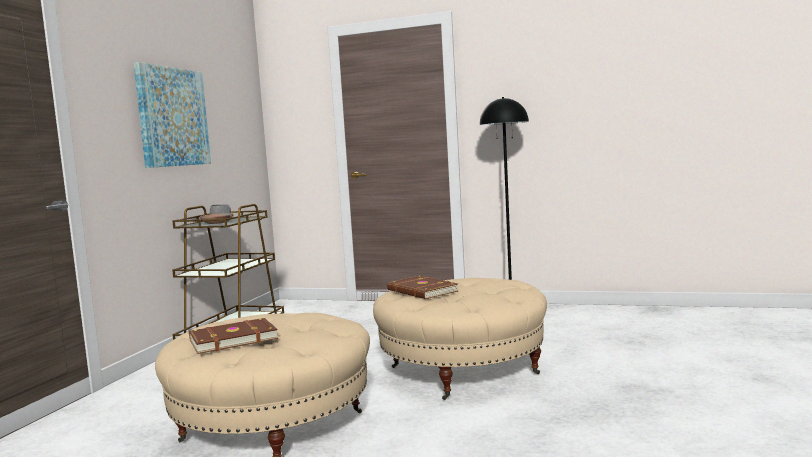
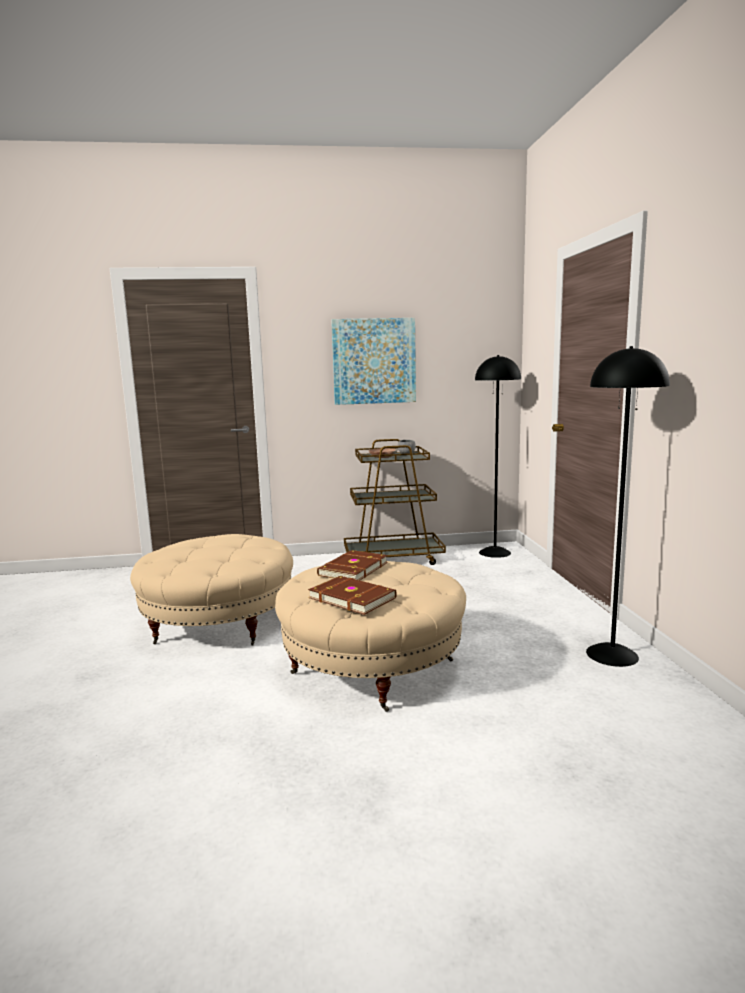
camera: 65 degrees right, 5 degrees up
brown book [189,318,278,354] -> brown book moved to [308,576,397,615]
none -> black floor lamp [475,355,521,558]

